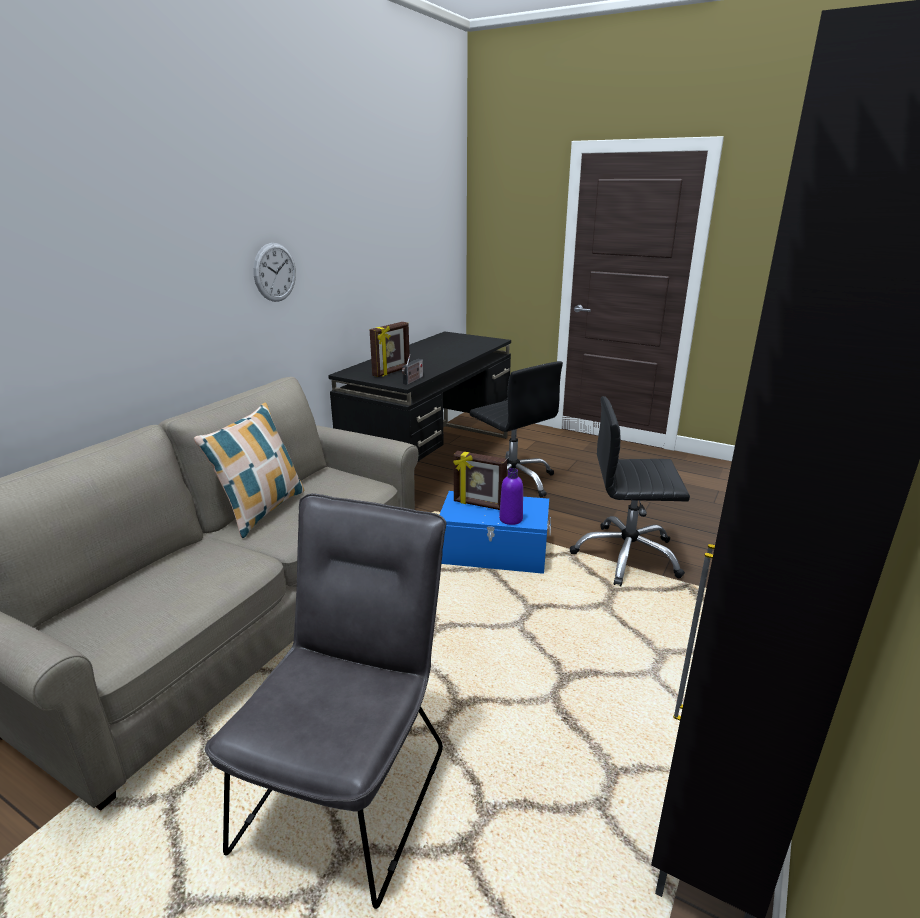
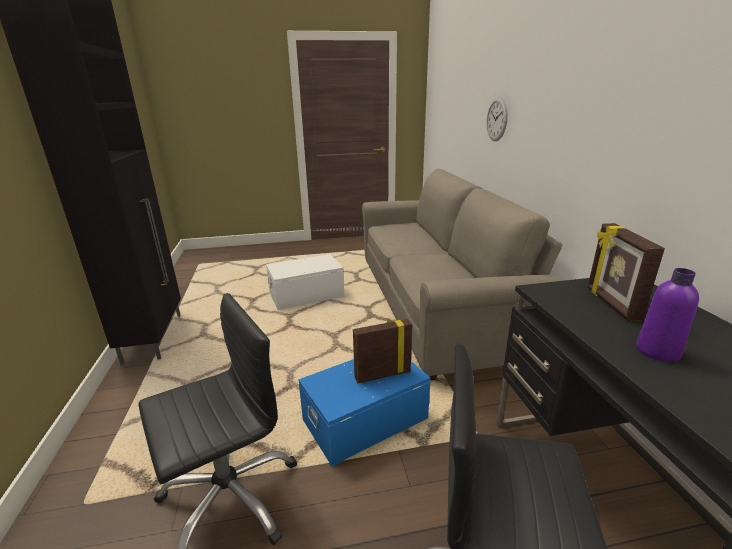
camera: 140 degrees right, 0 degrees up
pillow [194,403,304,538] -> none
grey chair [205,493,446,909] -> white storage box [266,254,344,310]
wall clock [253,243,296,302] -> wall clock moved to [486,97,508,141]
radio [402,354,423,385] -> none
purple bottle [499,468,523,525] -> purple bottle moved to [637,268,699,362]

